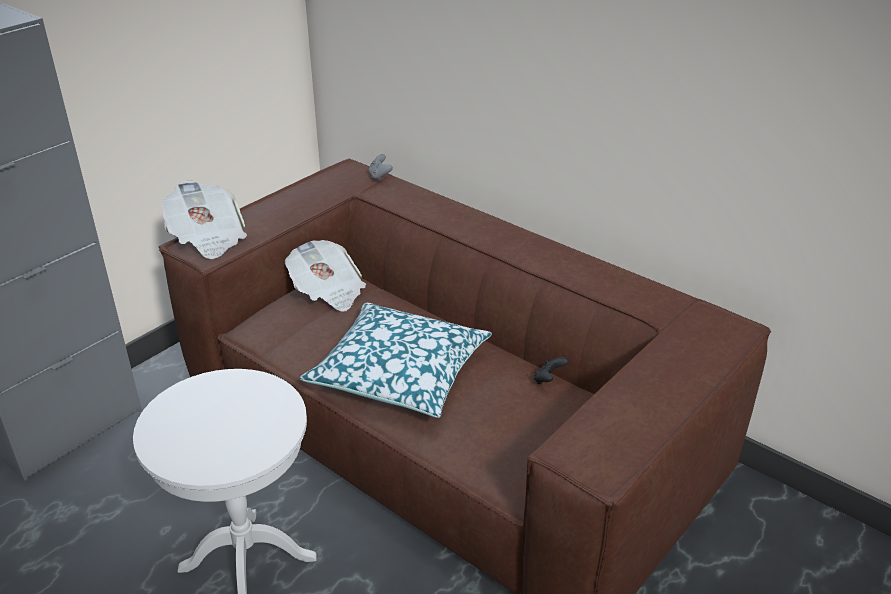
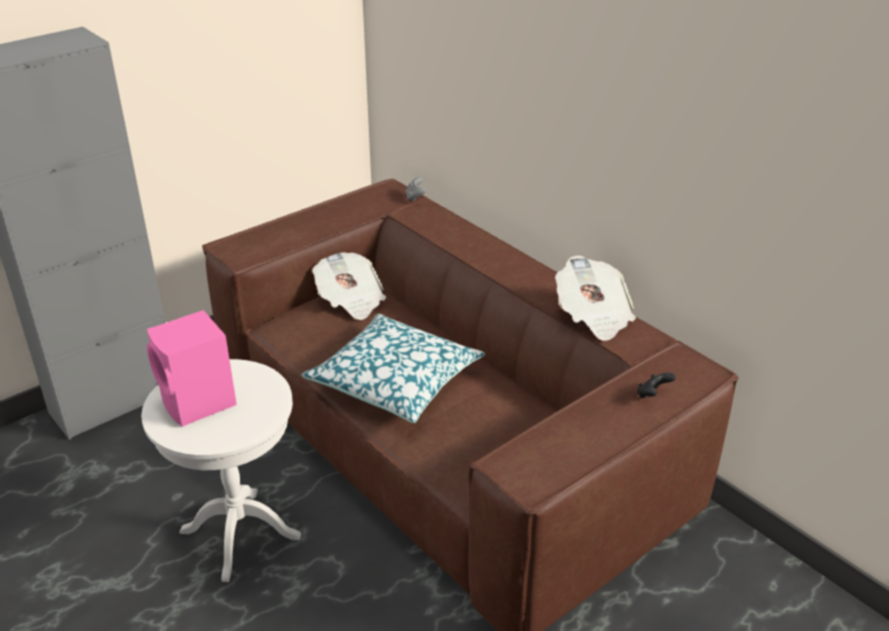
camera: 10 degrees right, 0 degrees up
newspaper [162,180,247,259] -> newspaper moved to [555,255,636,341]
black game controller [533,357,568,384] -> black game controller moved to [637,372,676,398]
none -> pink speaker [147,310,237,427]

